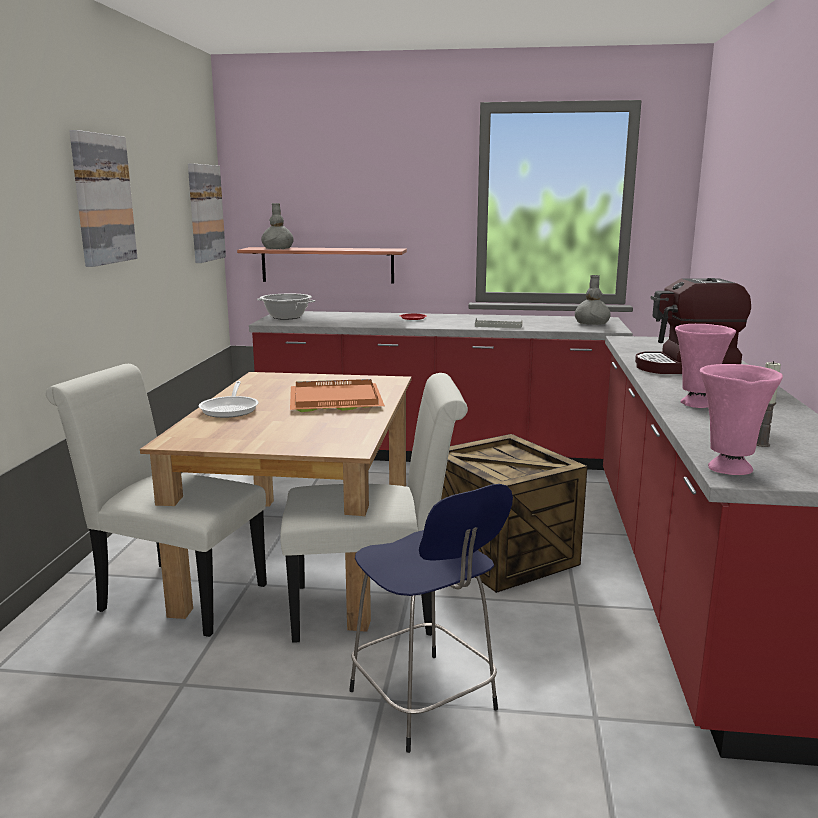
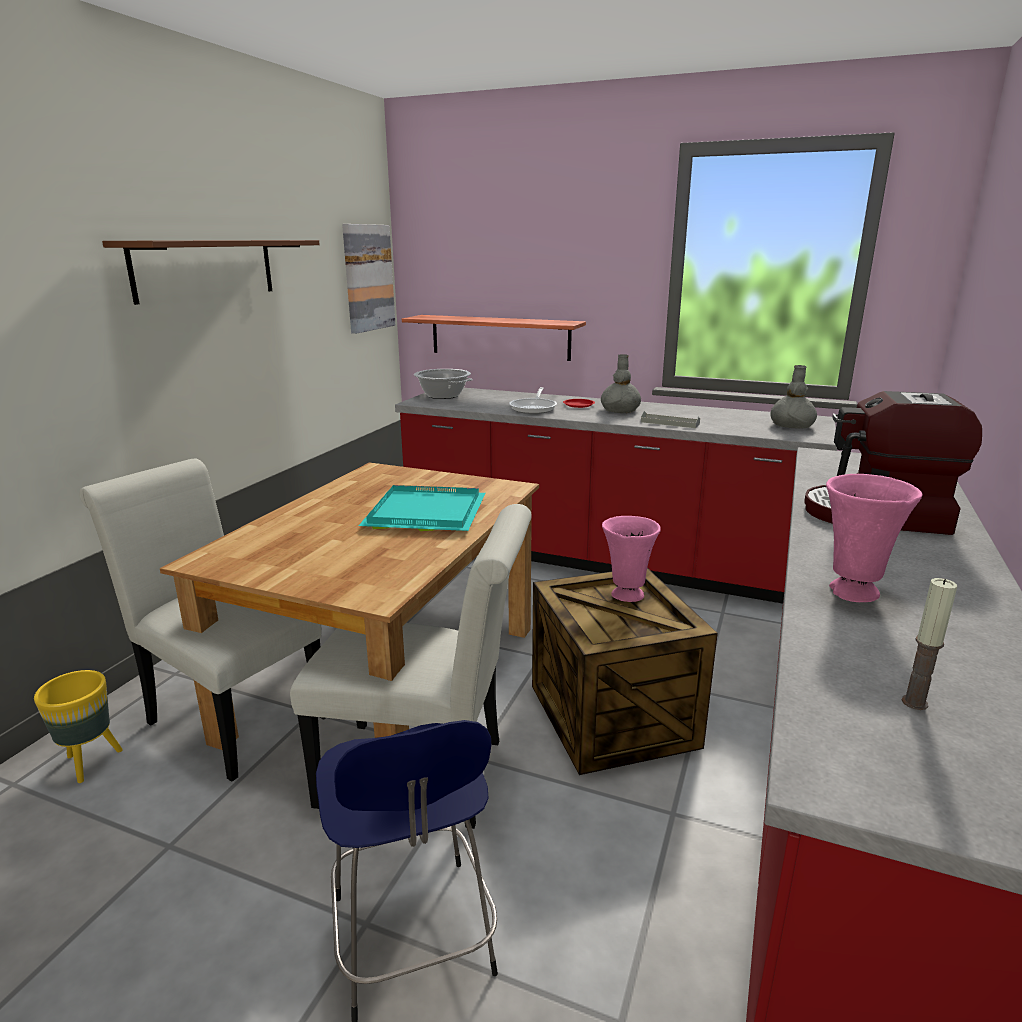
camera: 15 degrees right, 5 degrees up
picture [69,130,137,267] -> brown shelf [102,240,320,305]
frying pan [199,381,258,418] -> frying pan moved to [509,387,557,414]
grey vase [261,203,294,249] -> grey vase moved to [601,354,641,413]
orange tray [290,379,385,412] -> turquoise tray [359,485,485,531]
pink vase [700,364,783,475] -> pink vase moved to [602,516,661,602]
none -> yellow planter [34,670,123,783]

